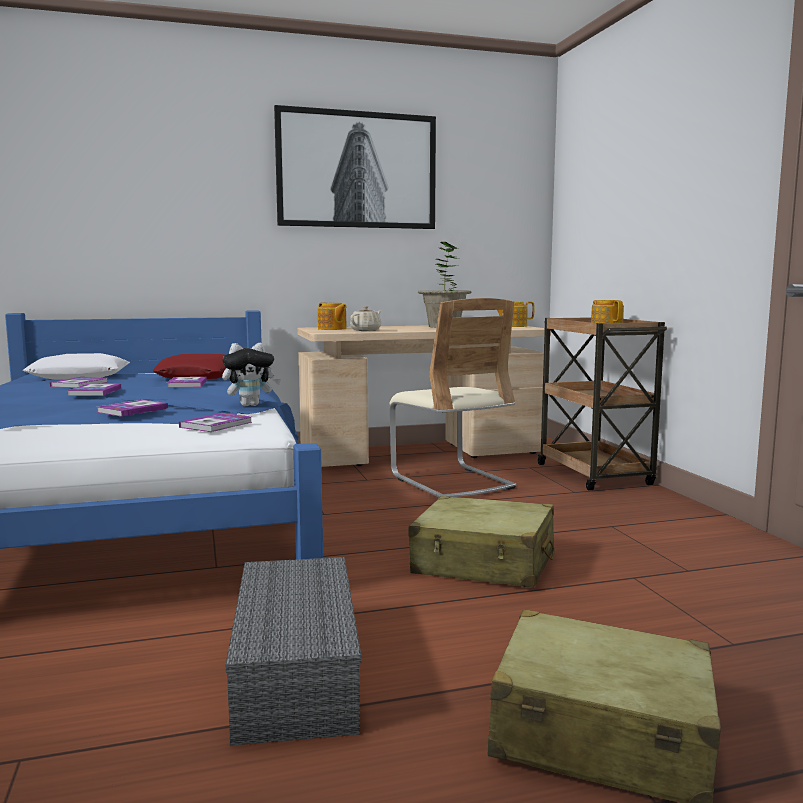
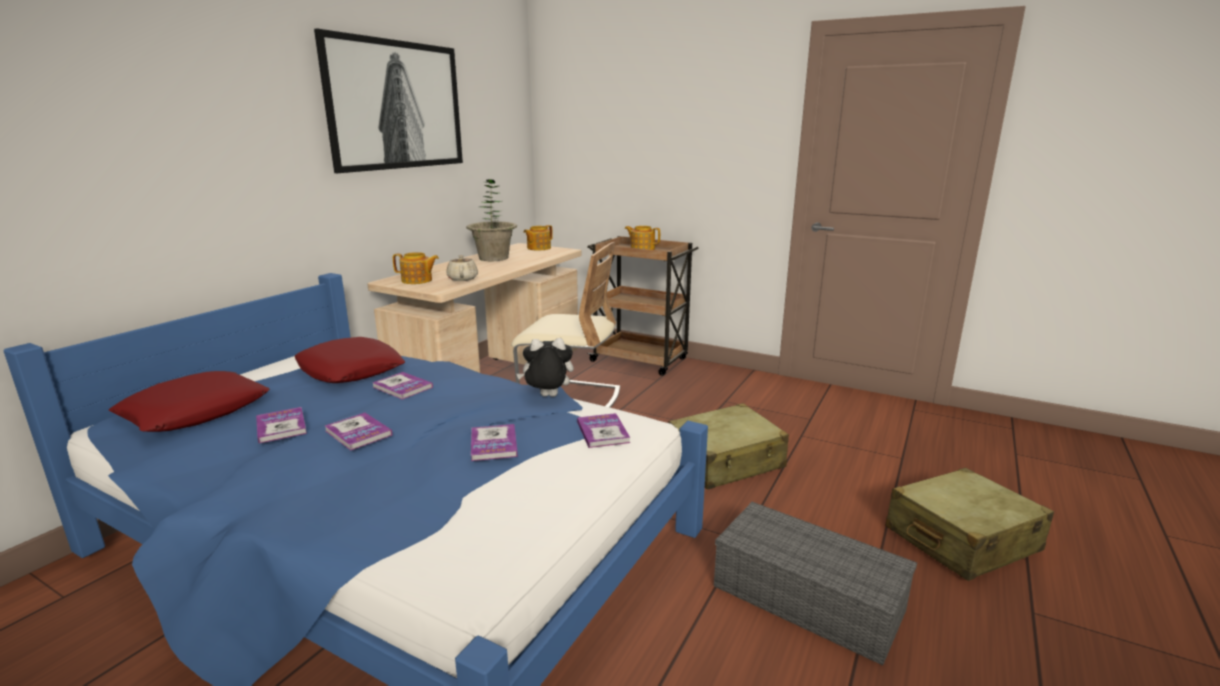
camera: 45 degrees left, 10 degrees up
white pillow [23,353,130,380] -> red pillow [109,371,270,432]
plush toy [222,343,281,406] -> plush toy turned 120 degrees counterclockwise [517,338,574,397]

